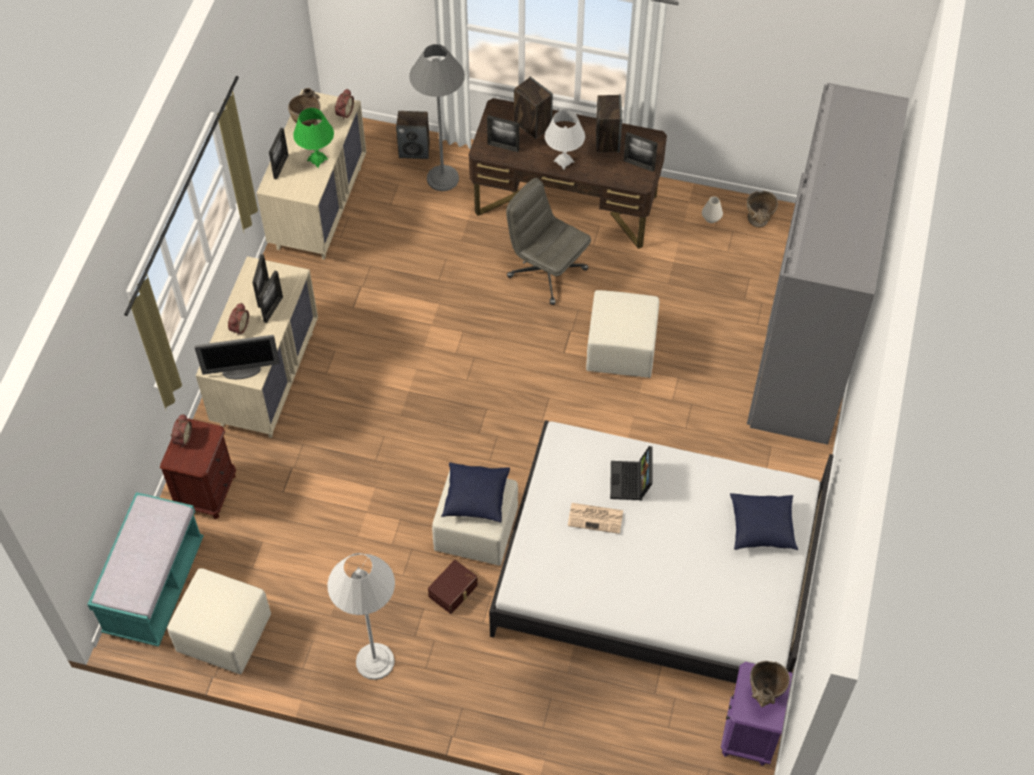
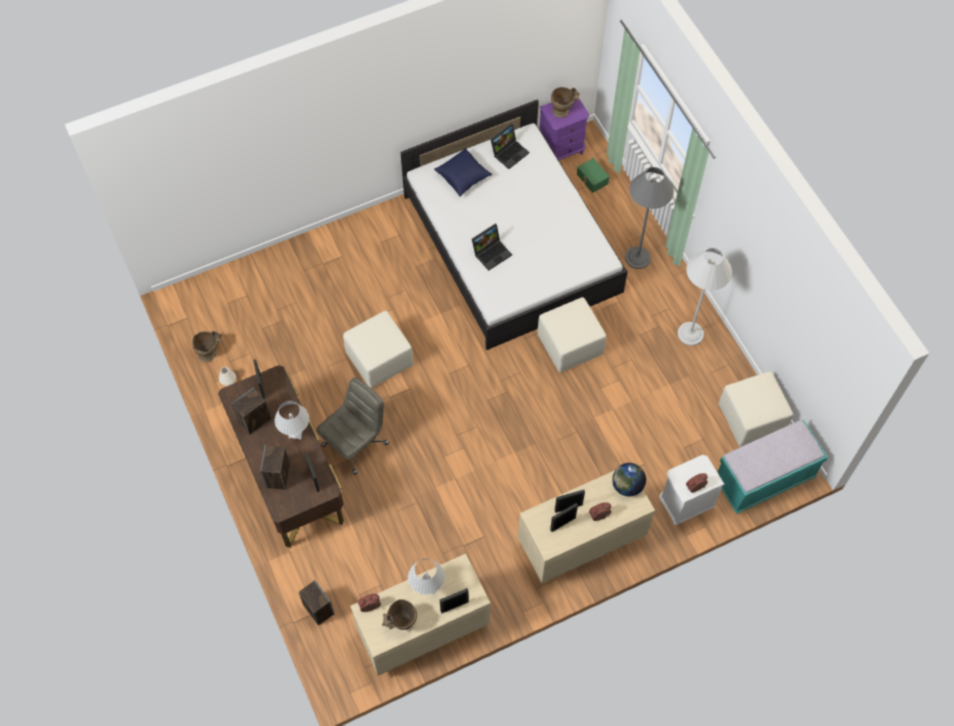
camera: 130 degrees left, 5 degrees up
brown nightstand [160,418,236,519] -> white nightstand [659,455,724,525]
monitor [195,335,280,379] -> globe [612,463,646,497]
green table lamp [293,108,334,168] -> white table lamp [408,559,445,595]
grey floor lamp [409,44,465,191] -> grey floor lamp moved to [625,167,674,269]
brown storage box [428,560,478,614] -> none
blue pillow [441,462,510,523] -> none
grey office chair [506,178,591,305] -> grey office chair turned 135 degrees counterclockwise [316,378,389,475]
newspaper [568,503,623,534] -> none
grey wardrobe [747,83,909,445] -> none
none -> laptop [491,124,529,169]
none -> green storage box [577,158,609,193]

